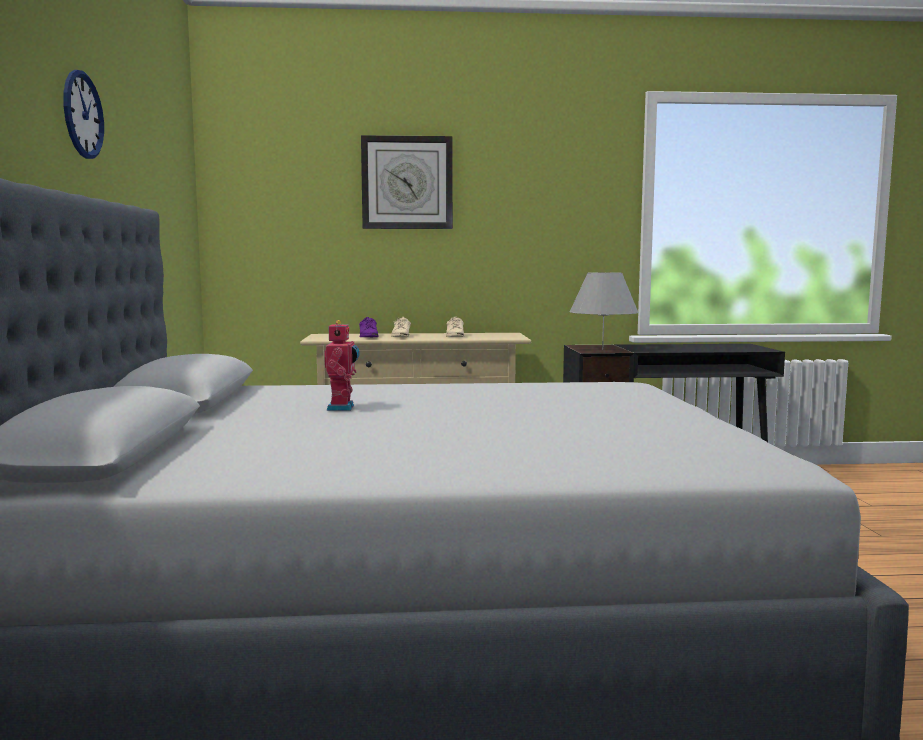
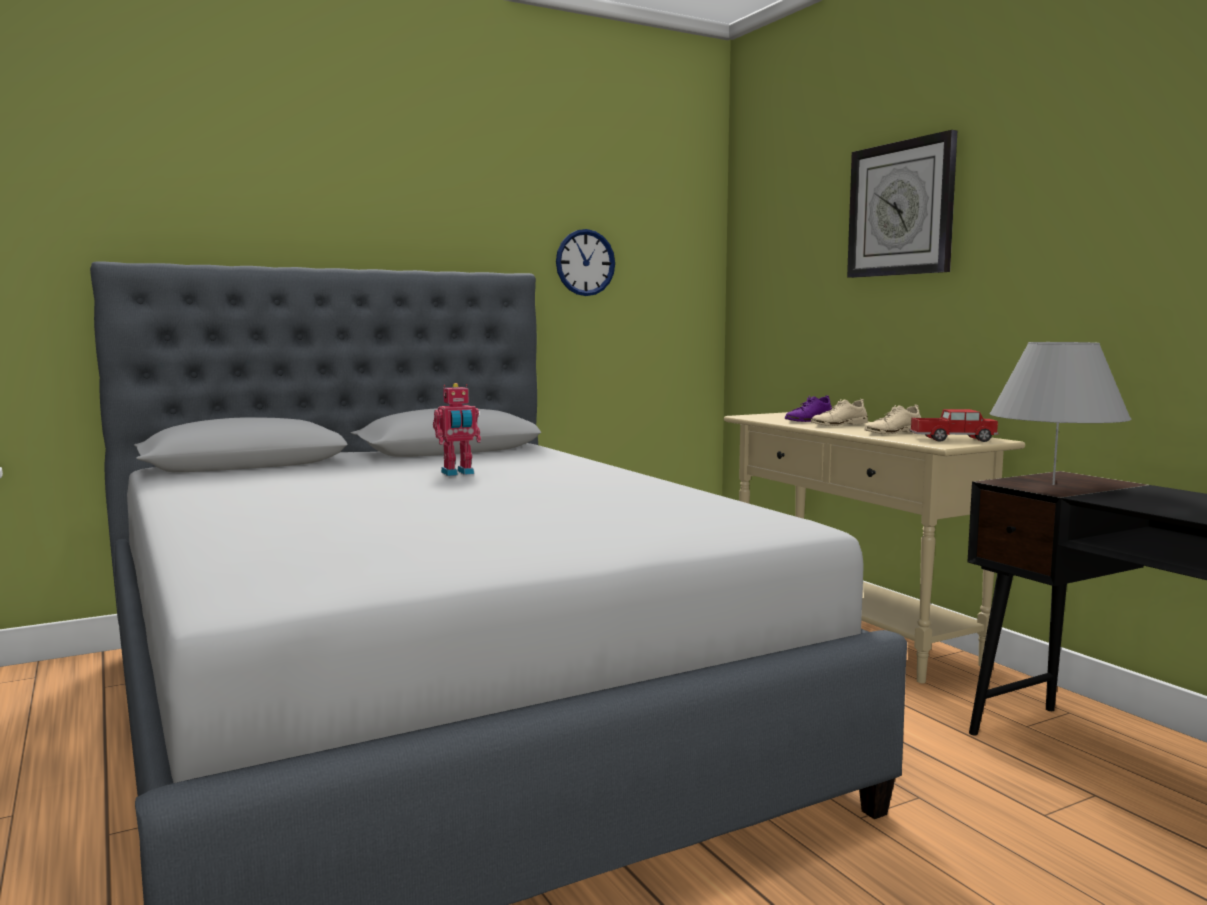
camera: 65 degrees right, 0 degrees up
wall clock [63,70,104,159] -> wall clock moved to [556,229,615,296]
none -> toy truck [910,409,998,442]

